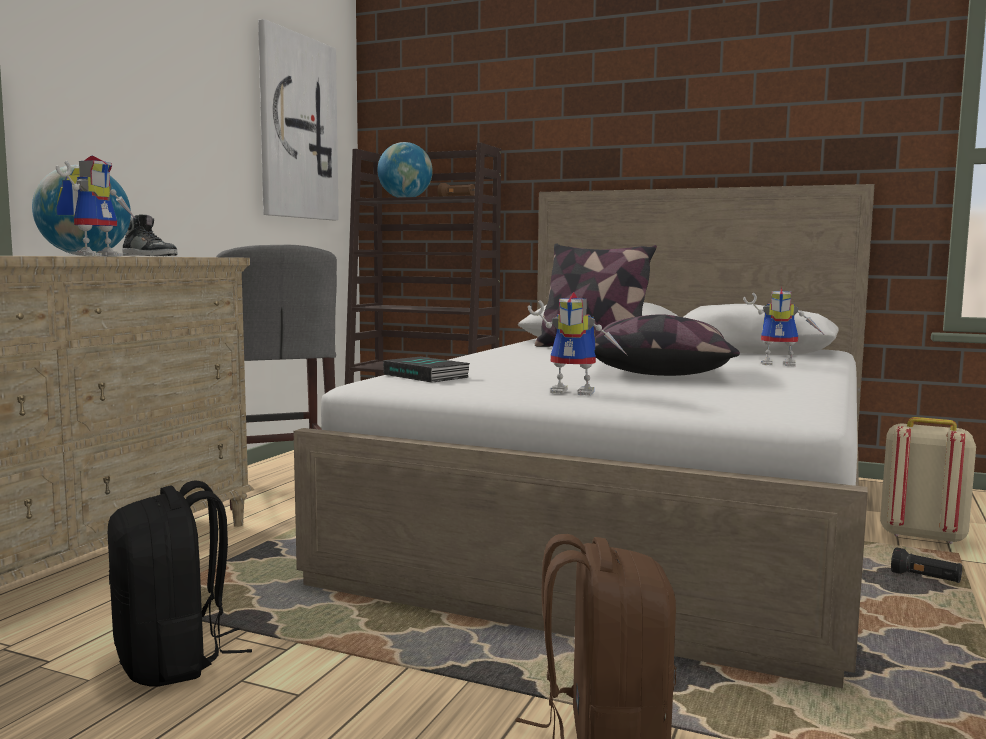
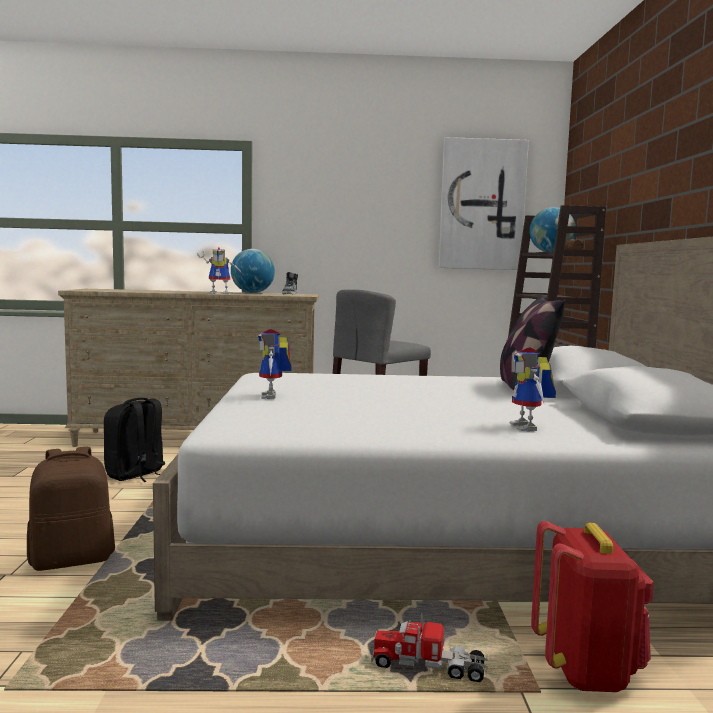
camera: 65 degrees right, 0 degrees up
book [383,357,470,383] -> none
pillow [594,314,740,376] -> none
beige backpack [880,417,976,544] -> red backpack [531,521,653,692]
black flashlight [891,547,962,583] -> toy truck [371,612,488,682]

